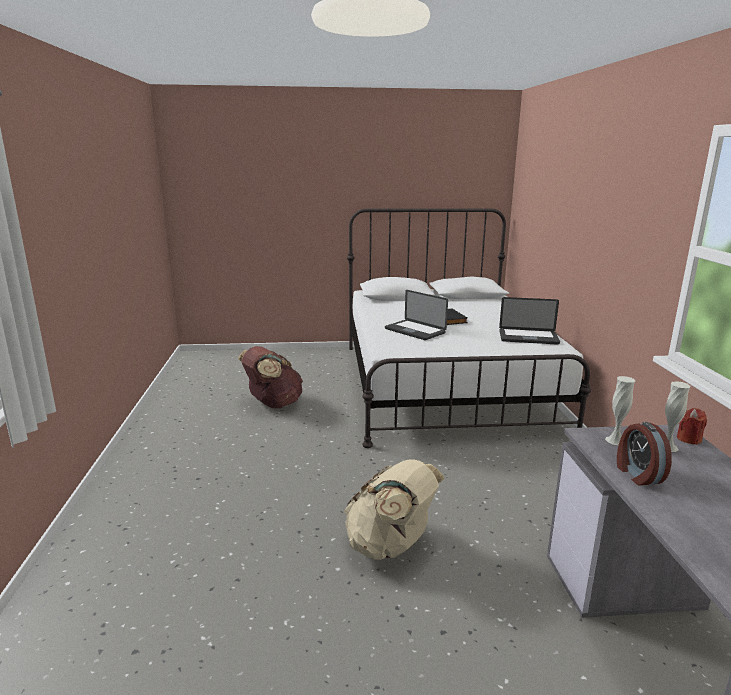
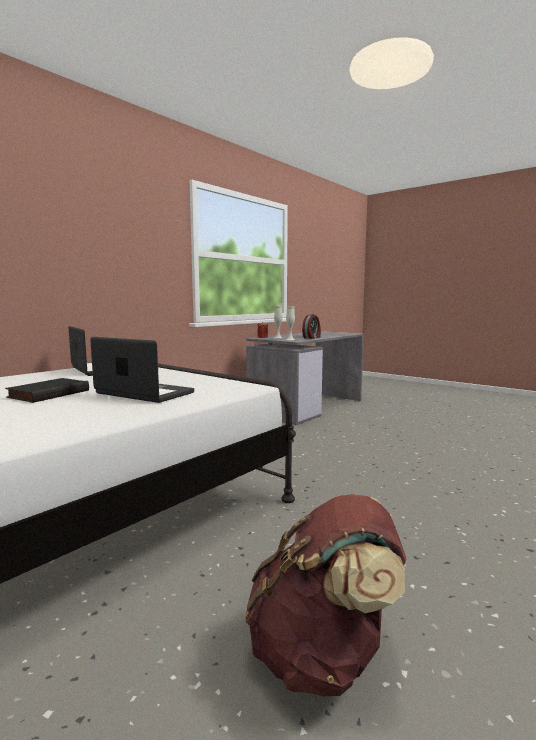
camera: 135 degrees left, 10 degrees down
beige backpack [344,459,444,560] -> none
laptop [385,290,448,340] -> laptop turned 60 degrees counterclockwise [90,337,194,403]

